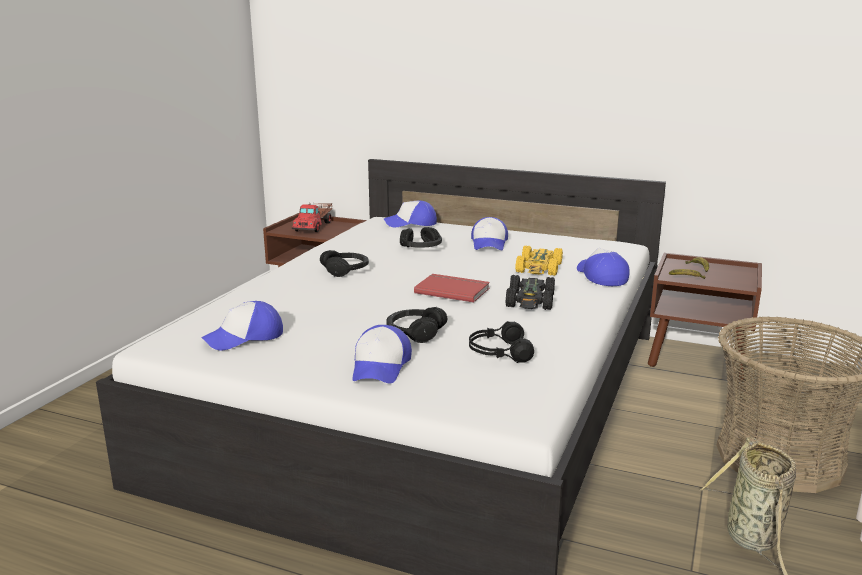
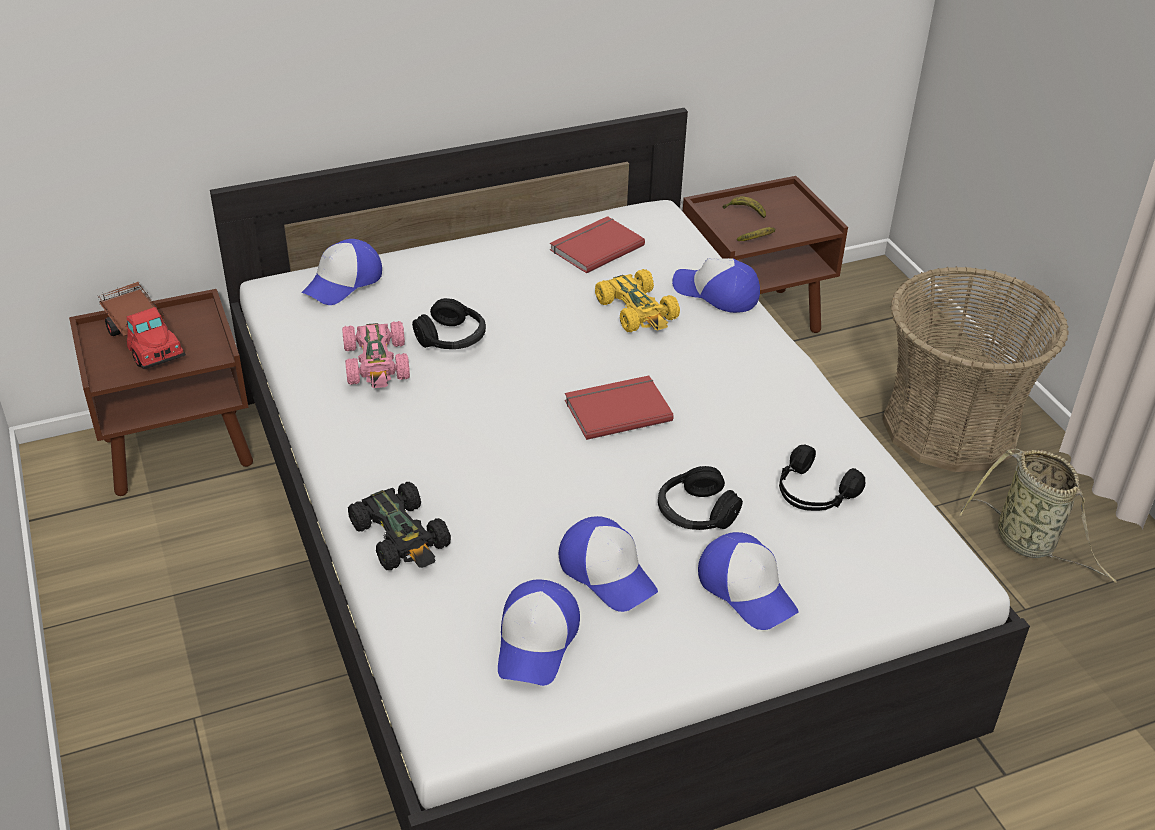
camera: 45 degrees left, 20 degrees up
black headphones [320,250,369,277] -> none
cap [471,217,508,250] -> cap moved to [559,516,658,612]
black toy car [505,275,555,310] -> black toy car moved to [348,482,451,570]
none -> pink toy car [342,321,410,388]
none -> red book [550,216,645,274]

